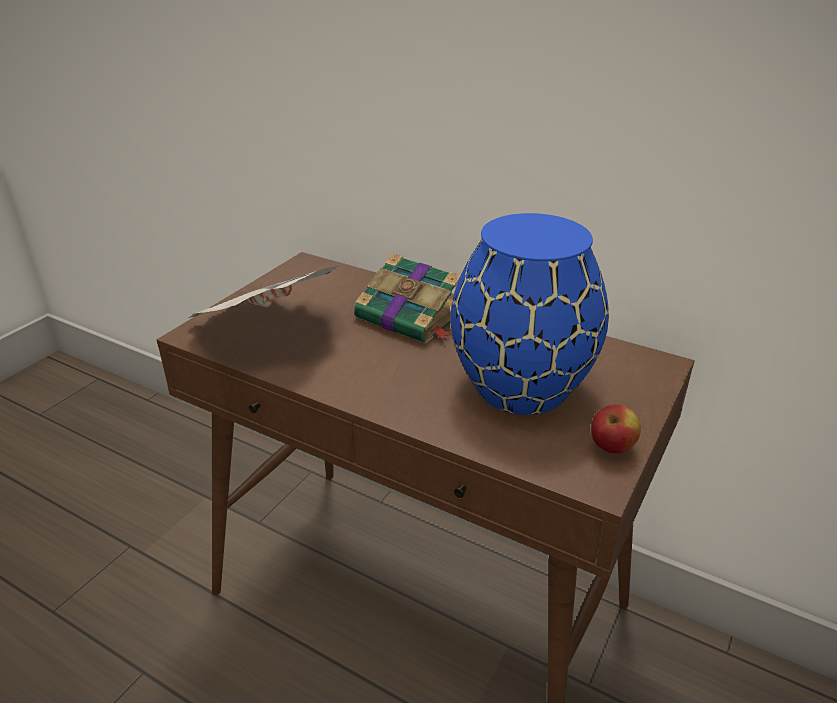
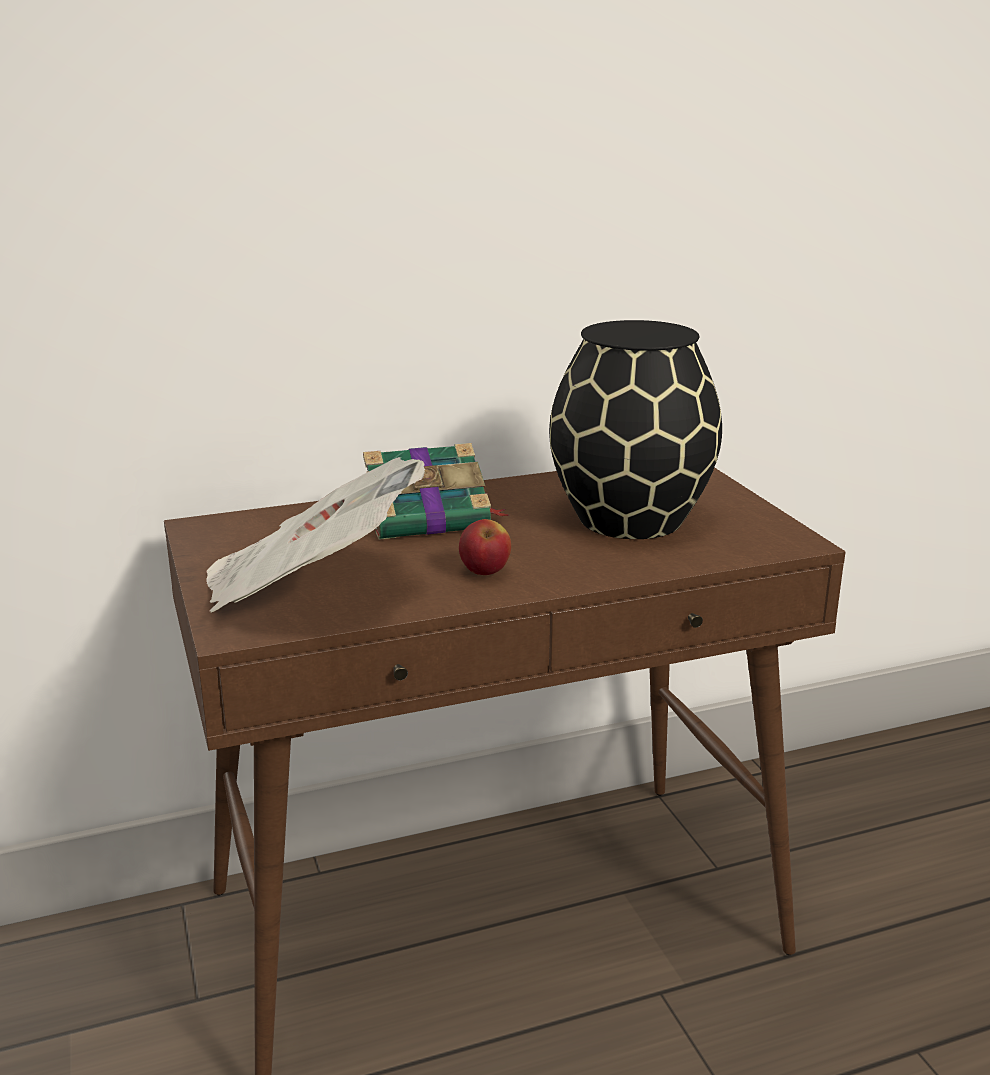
camera: 50 degrees left, 10 degrees down
blue vase [451,213,609,415] -> black vase [549,320,722,539]
apple [591,404,641,454] -> apple moved to [459,519,511,575]

